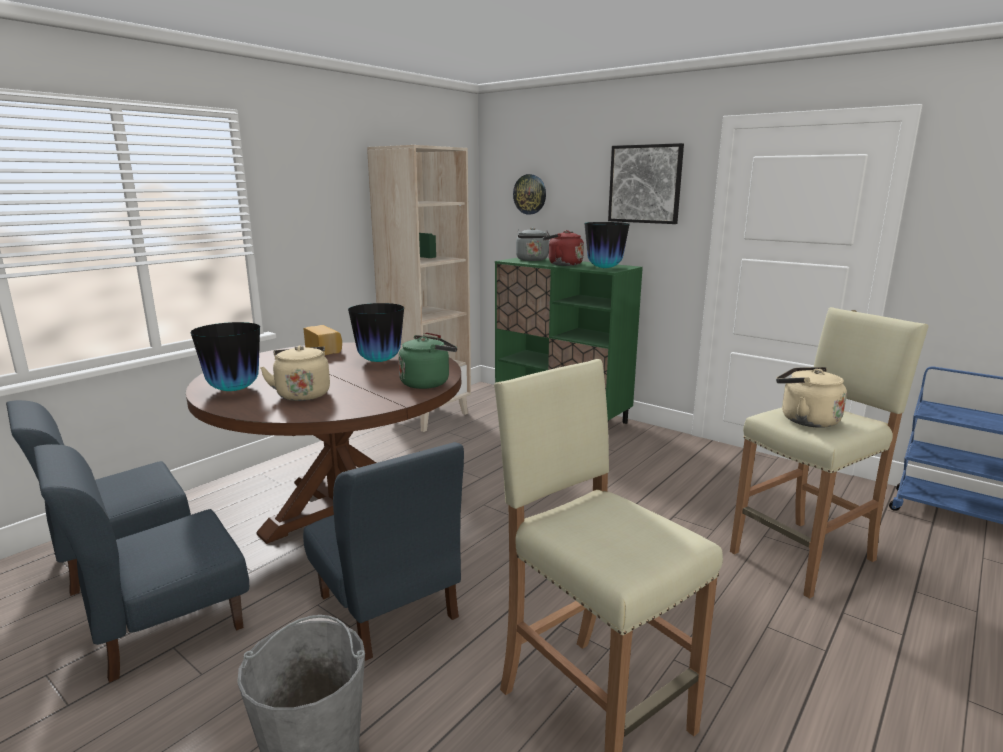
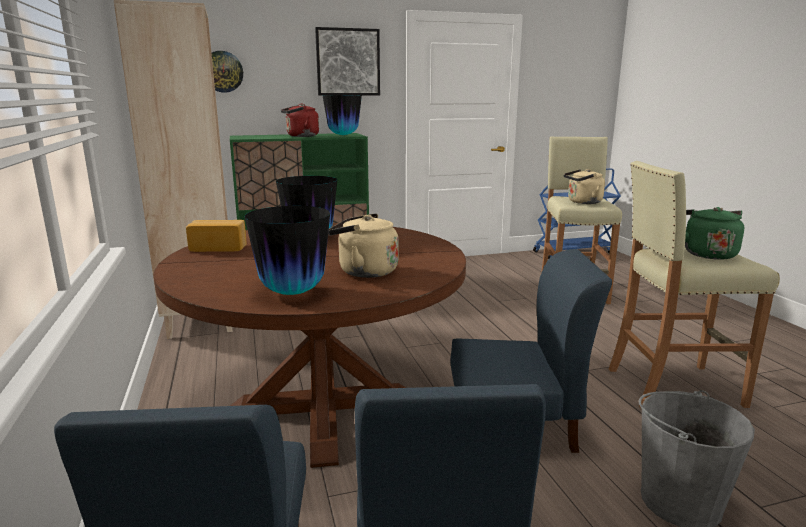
camera: 55 degrees left, 0 degrees up
green kettle [398,335,457,389] -> green kettle moved to [685,207,744,260]
grey kettle [516,227,550,261] -> none

